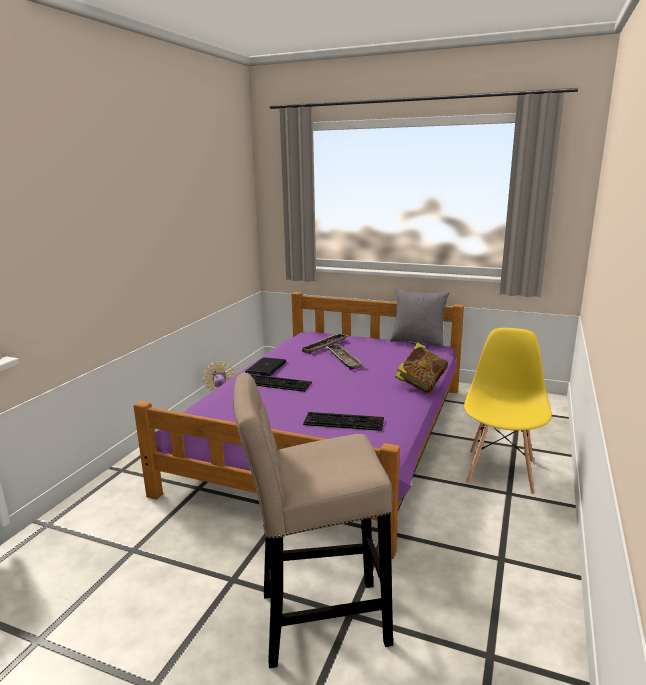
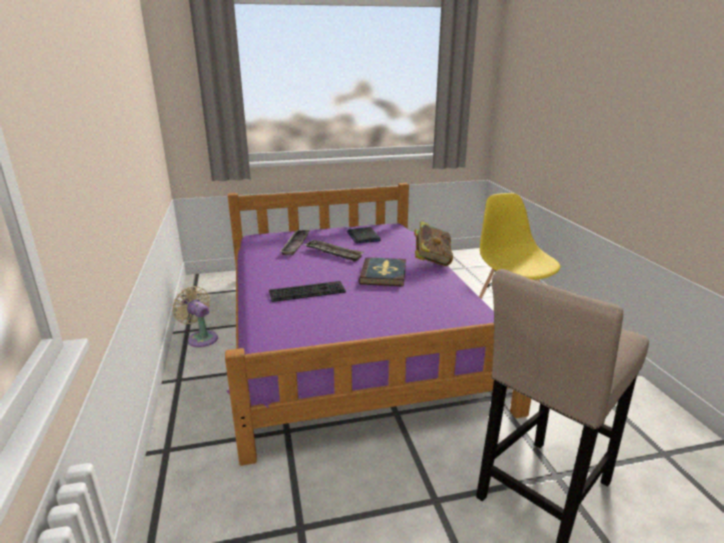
camera: 35 degrees left, 5 degrees up
laptop [245,358,287,376] -> laptop moved to [347,227,381,244]
keyboard [303,412,384,431] -> none
grey pillow [390,288,449,347] -> none
none -> book [359,257,406,287]

